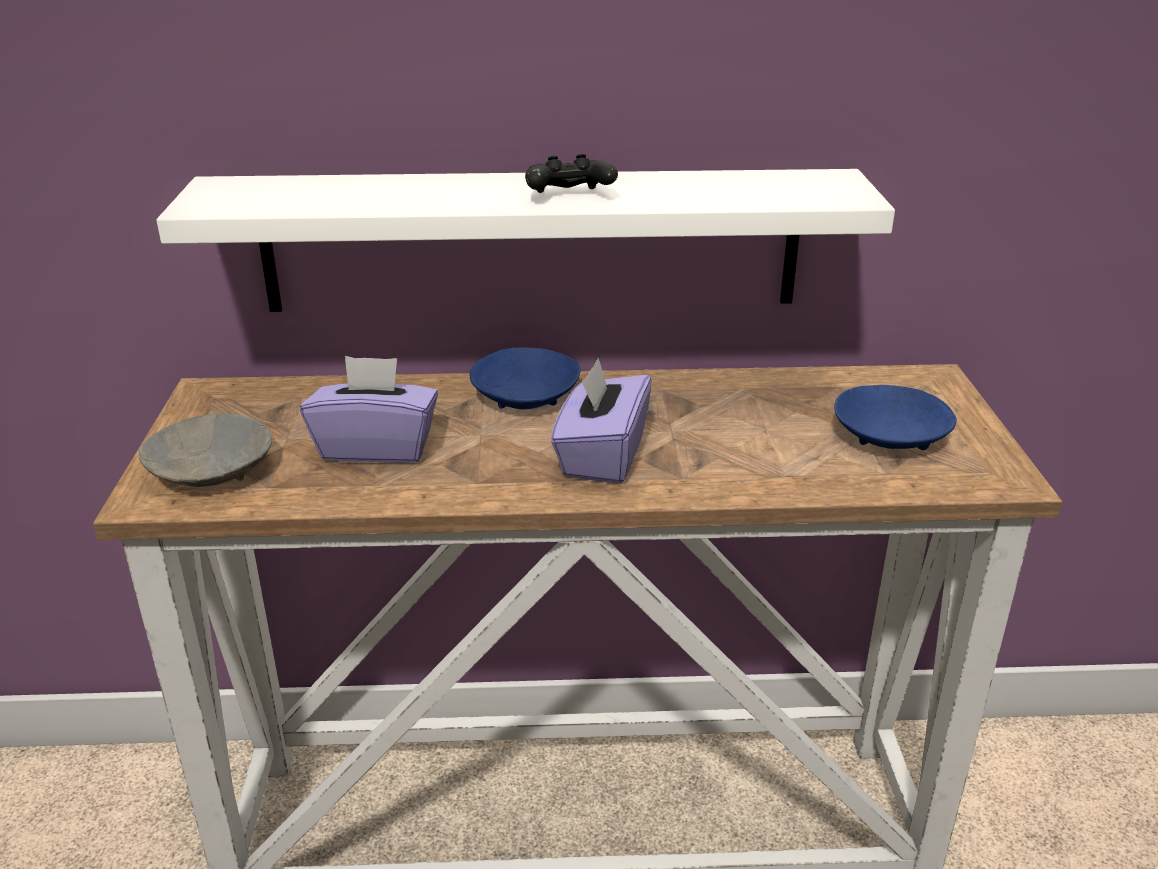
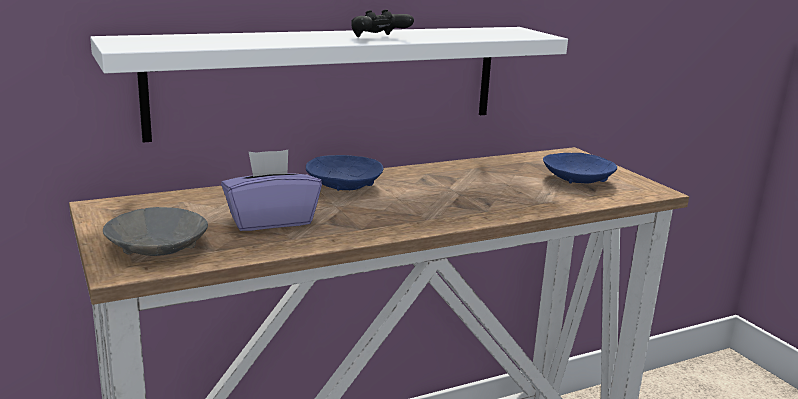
camera: 25 degrees left, 10 degrees down
purple tissue box [551,358,652,484] -> none

